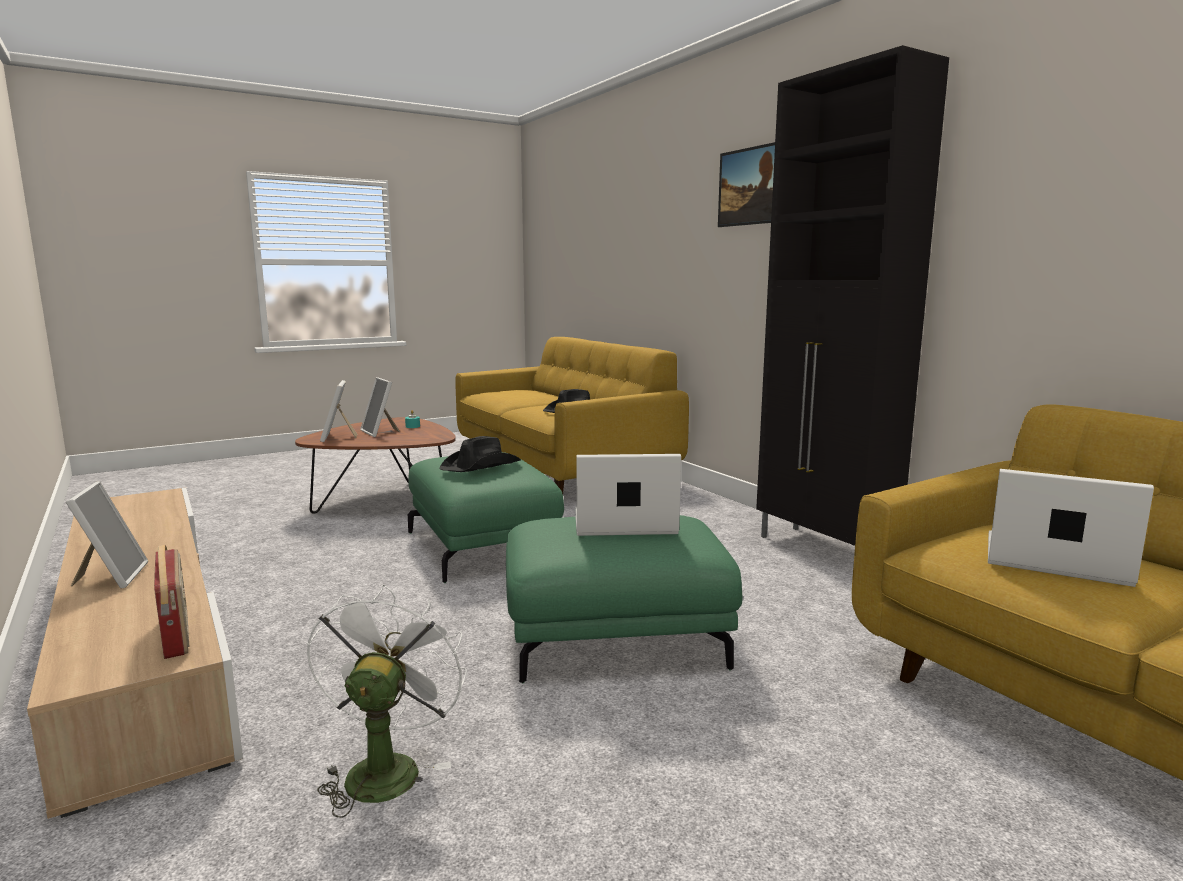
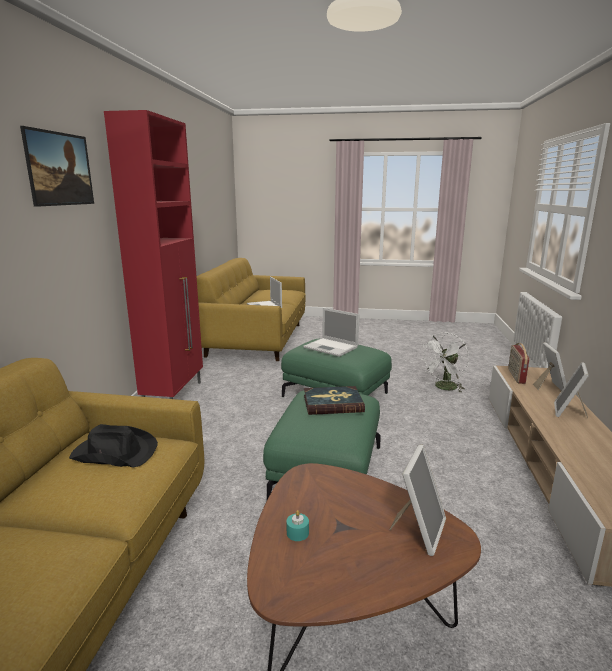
camera: 140 degrees left, 5 degrees up
picture frame [360,377,400,437] -> picture frame moved to [533,342,566,391]
black hat [439,436,521,472] -> book [304,386,365,415]
black cabinet [756,45,949,546] -> red cabinet [104,110,203,399]

